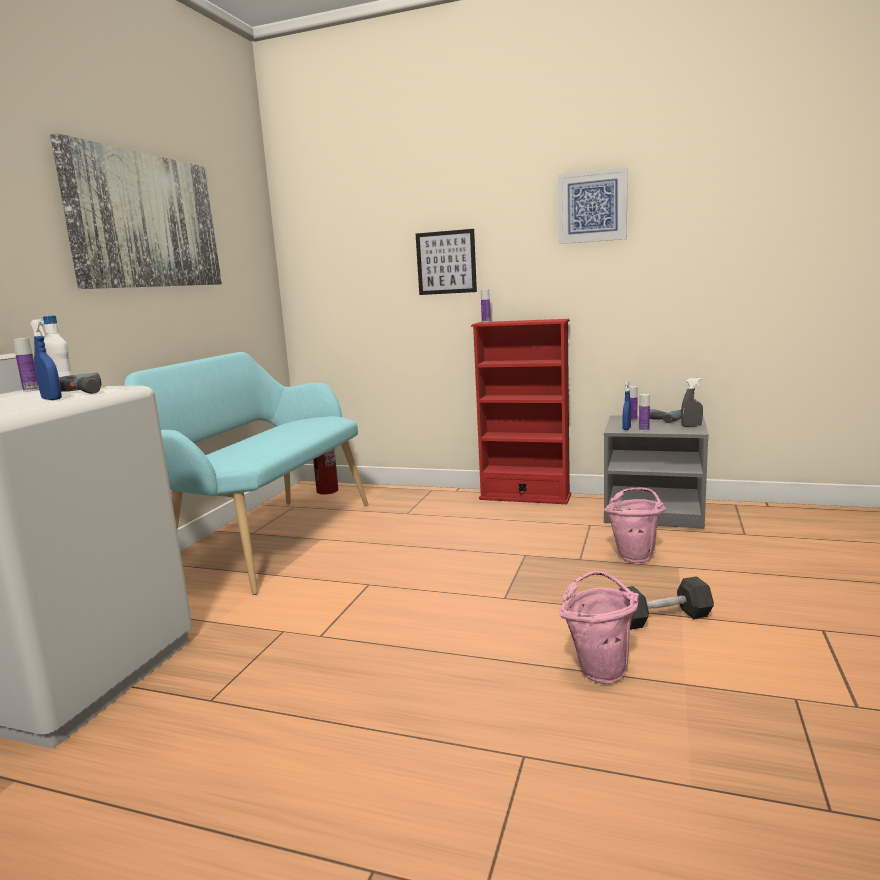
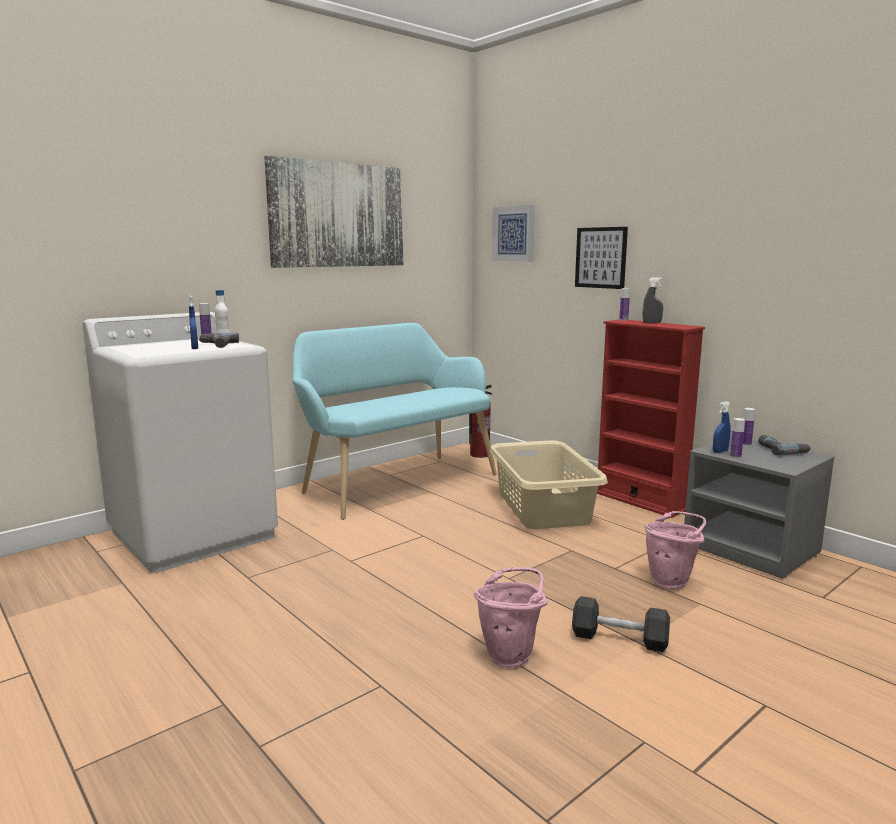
camera: 30 degrees right, 0 degrees up
picture [558,167,628,244] -> picture moved to [492,205,535,262]
grey spray bottle [681,378,703,427] -> grey spray bottle moved to [643,277,663,323]
none -> beige laundry basket [490,440,608,529]

